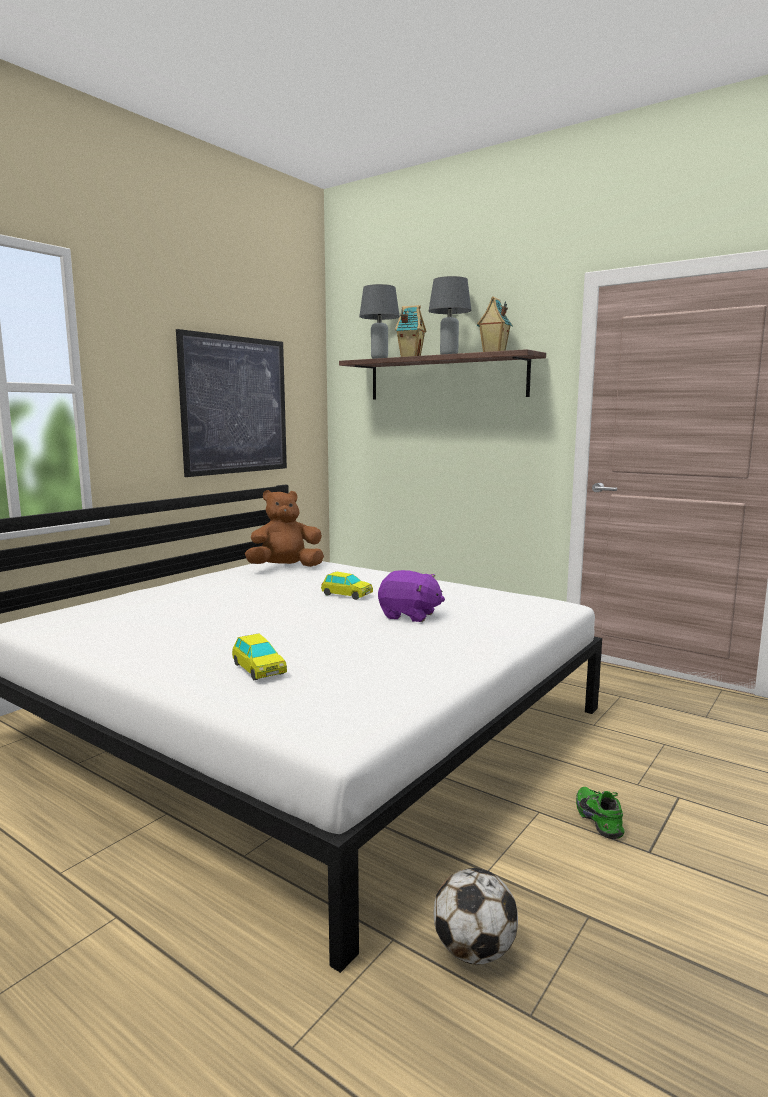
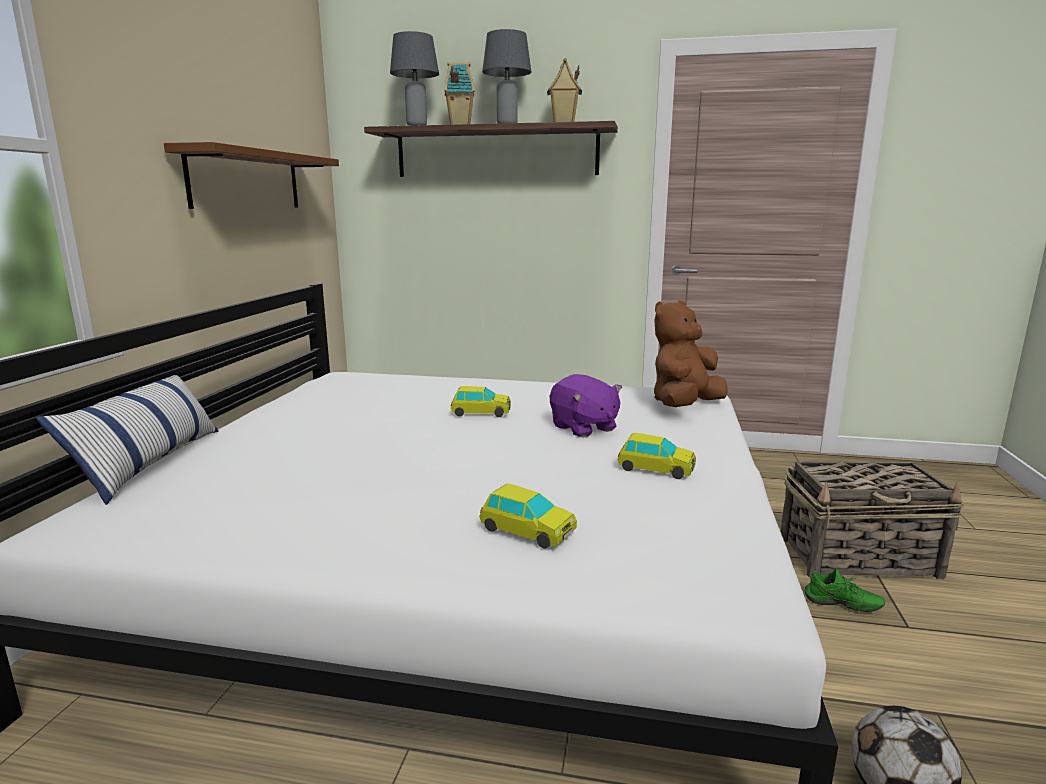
camera: 25 degrees left, 5 degrees up
picture [176,329,287,477] -> brown shelf [164,142,339,209]
brown plush toy [245,490,324,567] -> brown plush toy moved to [654,300,728,407]
purple plush toy [378,570,445,622] -> purple plush toy turned 60 degrees clockwise [550,374,622,438]
green shoe [576,787,625,839] -> green shoe turned 150 degrees clockwise [805,568,885,612]
none -> pillow [36,375,219,505]
none -> toy car [617,433,696,479]
none -> basket [780,462,965,580]

